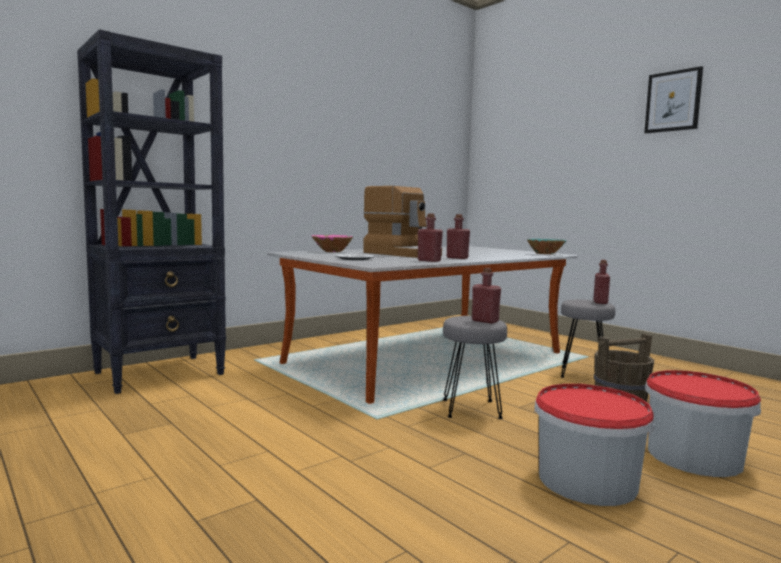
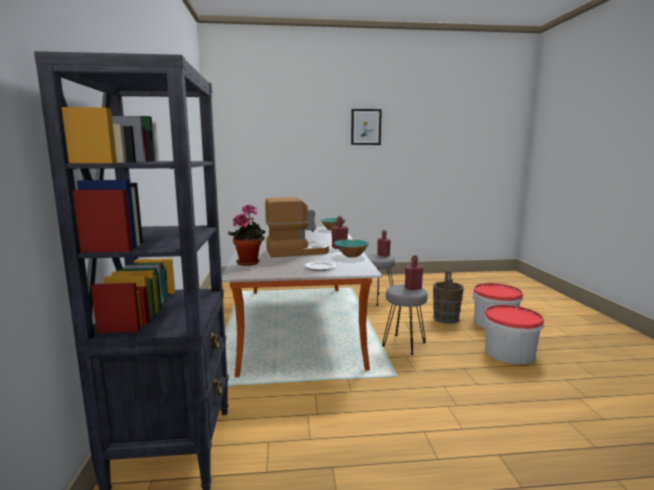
camera: 55 degrees left, 5 degrees up
pink bowl [312,235,353,252] -> potted plant [228,204,265,266]
red bottle [418,213,443,262] -> turquoise bowl [334,239,369,258]

